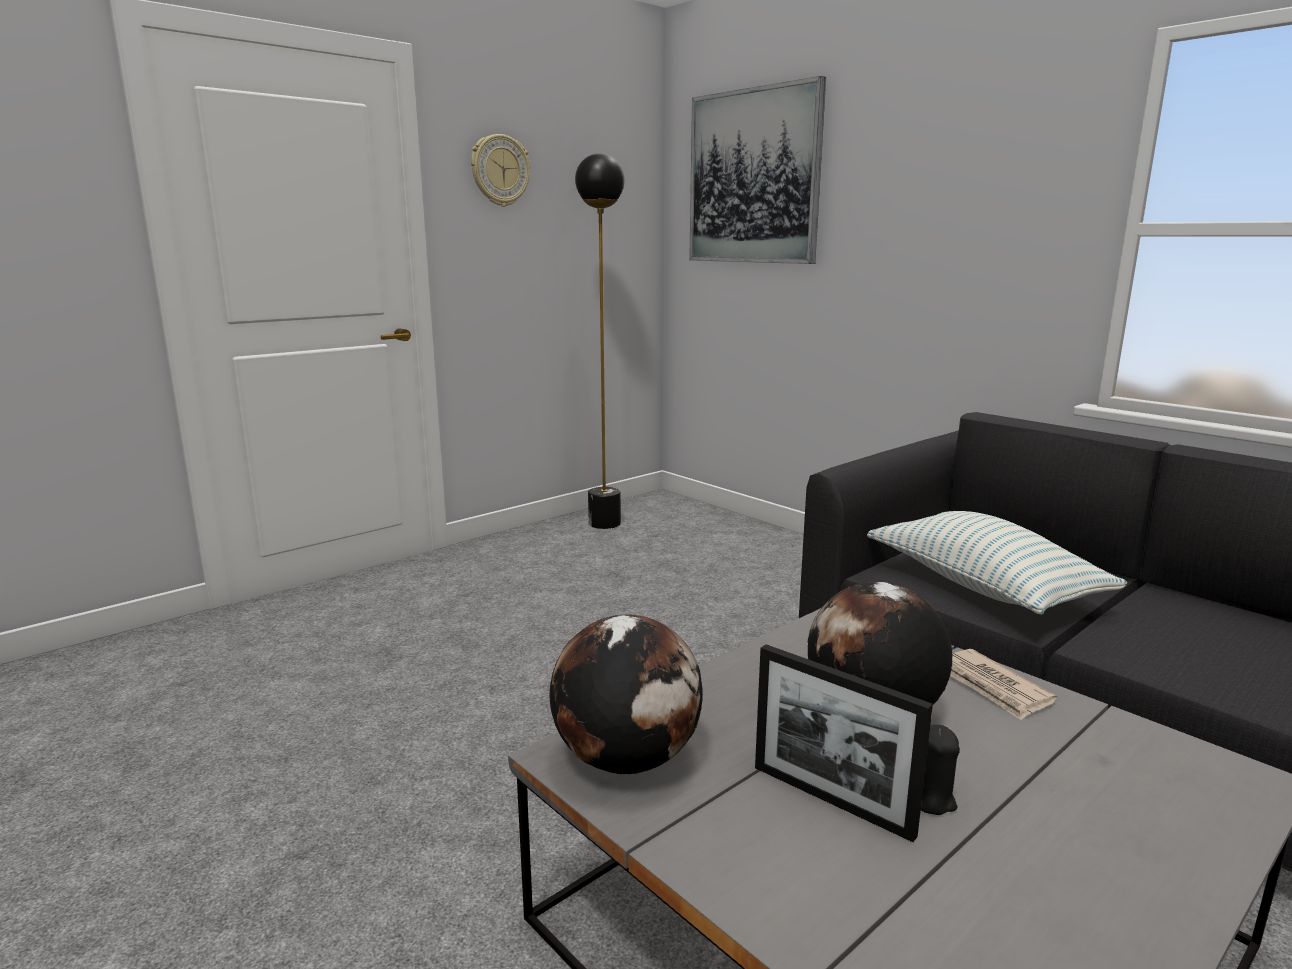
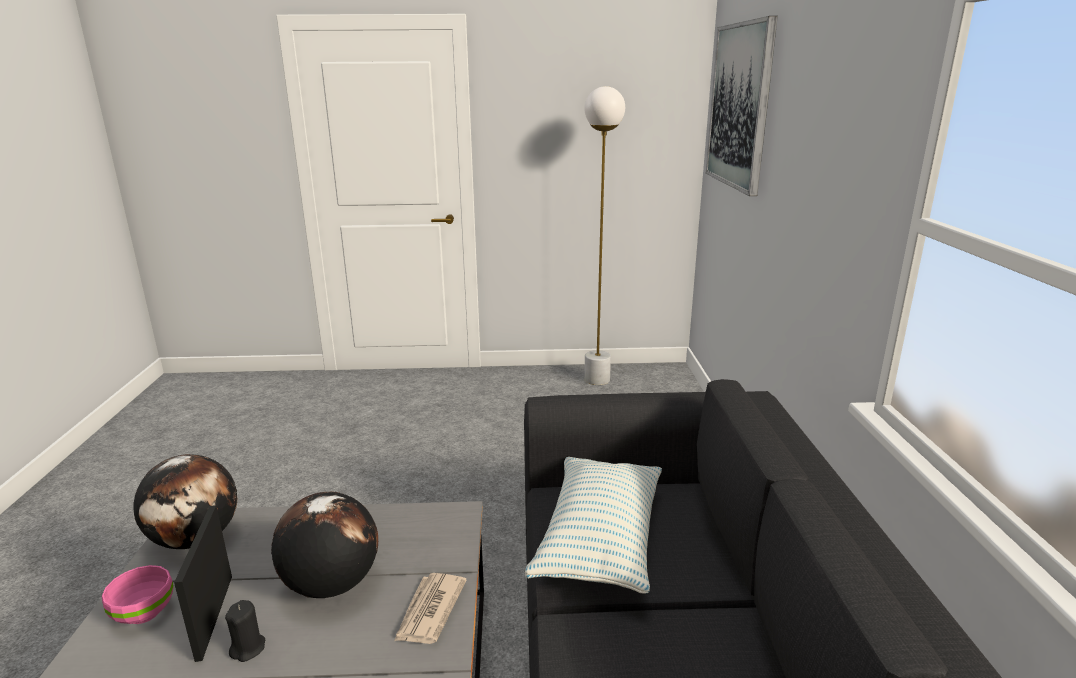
camera: 40 degrees right, 5 degrees up
wall clock [471,134,530,207] -> none
black floor lamp [575,153,625,529] -> white floor lamp [584,86,625,385]
none -> pink bowl [102,565,174,624]

